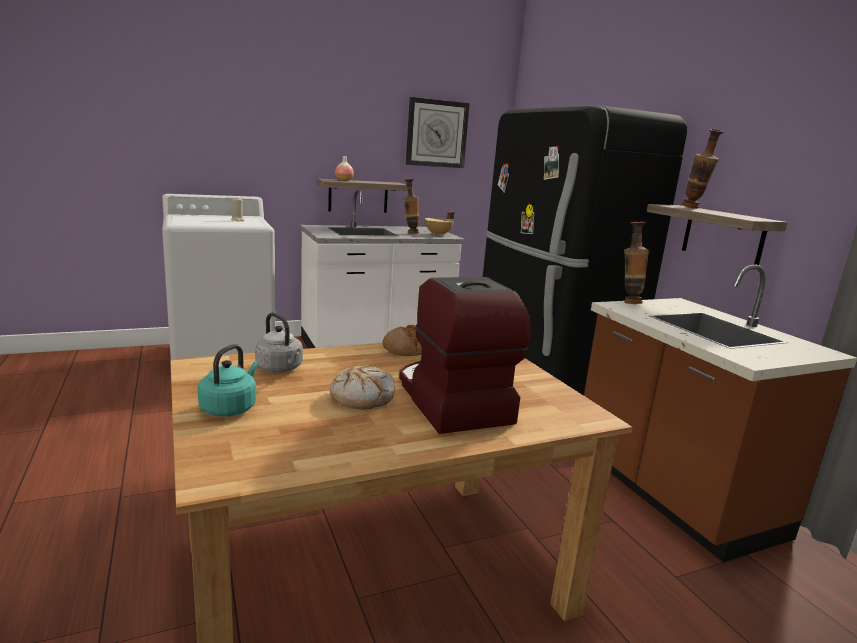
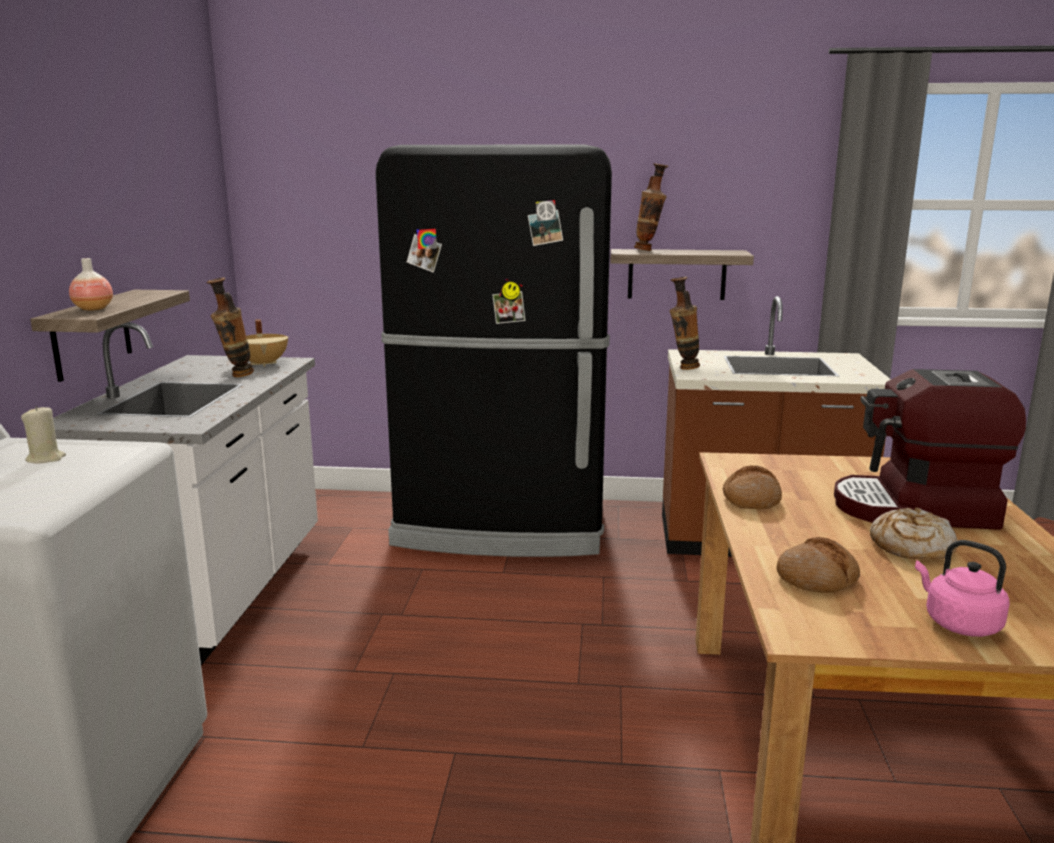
camera: 60 degrees left, 0 degrees up
turquoise kettle [198,344,258,417] -> pink kettle [915,540,1010,637]
grey kettle [255,313,303,372] -> bread [776,537,860,593]
wall clock [406,97,470,168] -> none

